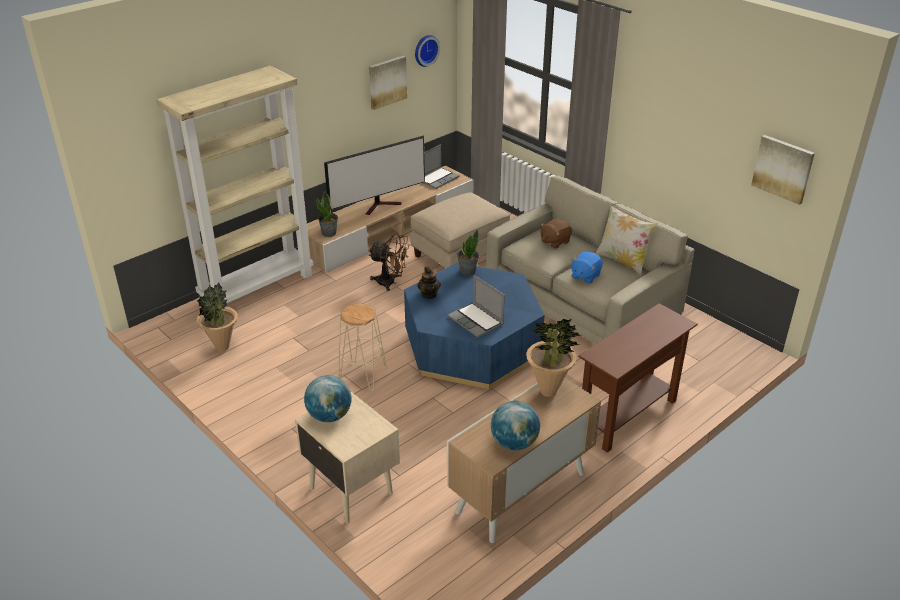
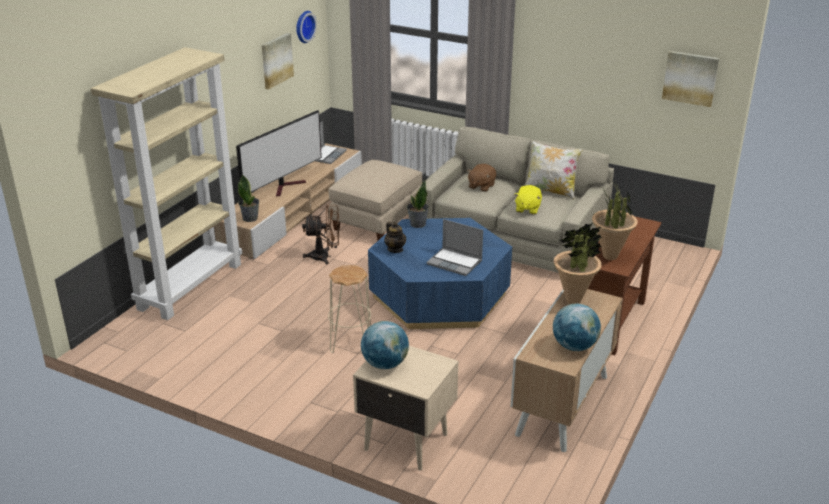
camera: 20 degrees left, 5 degrees down
potted plant [197,283,238,352] -> potted plant moved to [592,179,638,260]
blue plush toy [570,252,603,284] -> yellow plush toy [514,185,542,214]

